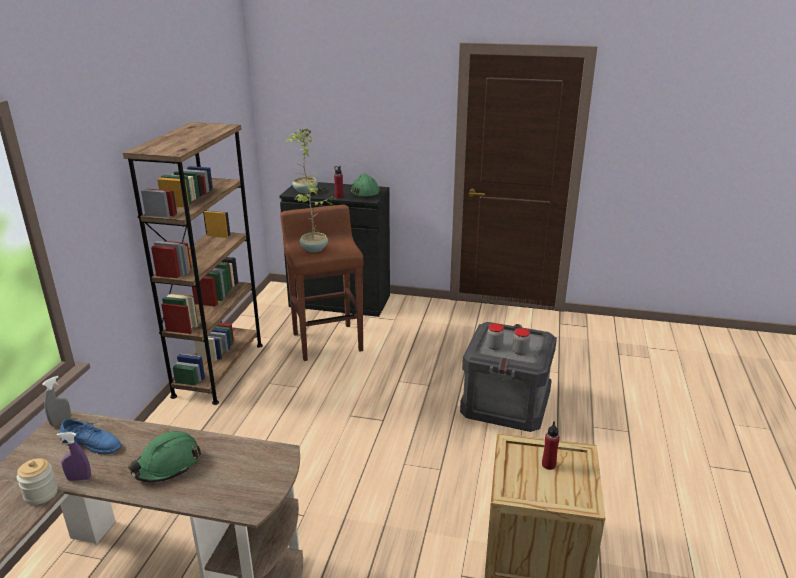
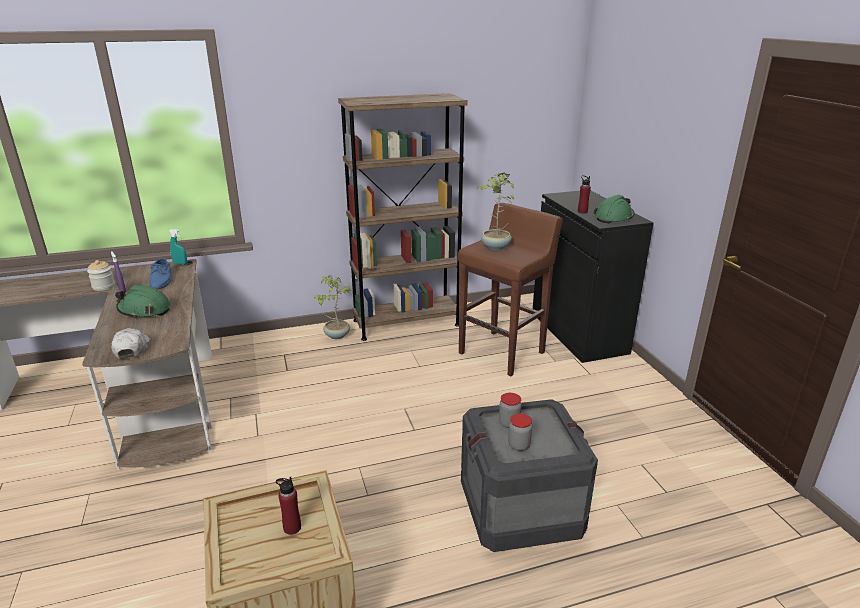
camera: 60 degrees right, 0 degrees up
grey spray bottle [42,376,71,426] -> turquoise spray bottle [169,229,187,265]
potted plant [286,129,318,194] -> potted plant moved to [315,275,351,339]
none -> white cap [111,328,150,359]

